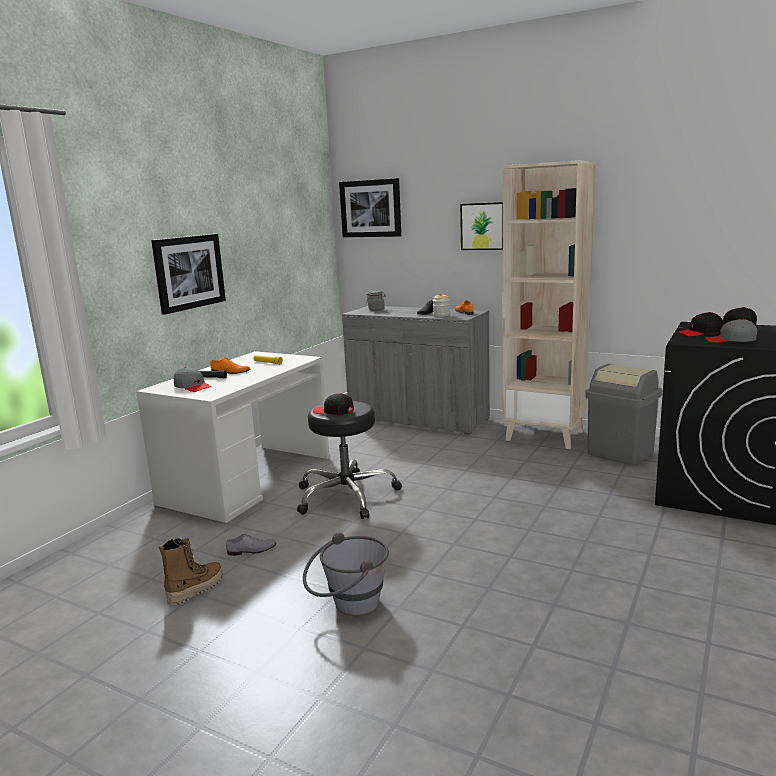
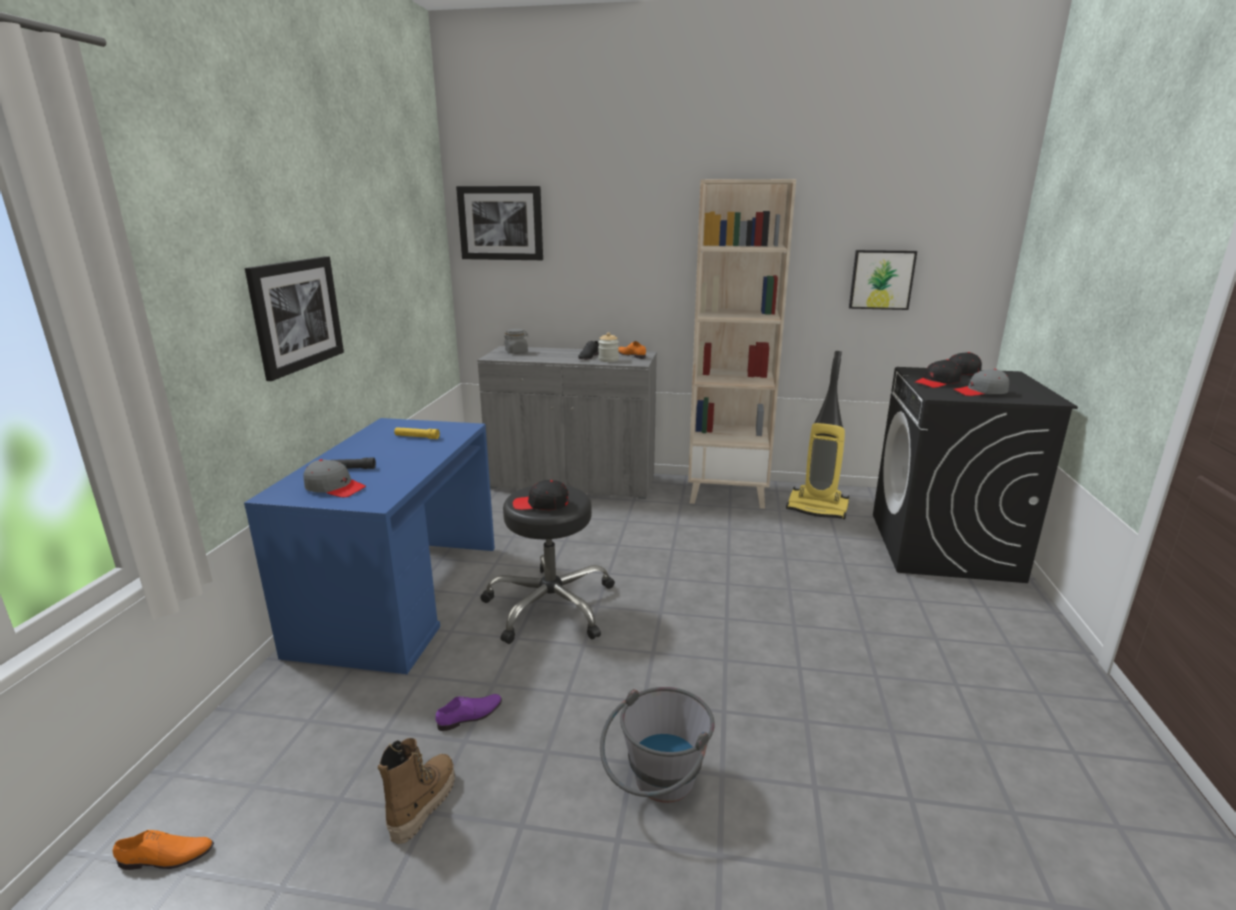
camera: 20 degrees left, 5 degrees up
white desk [136,351,330,523] -> blue desk [244,418,495,674]
orange shoe [210,357,251,374] -> orange shoe moved to [113,830,214,870]
grey shoe [226,534,277,556] -> purple shoe [436,694,502,731]
picture [460,202,503,250] -> picture moved to [849,250,917,310]
grey trash can [585,364,662,465] -> vacuum cleaner [786,351,849,519]

